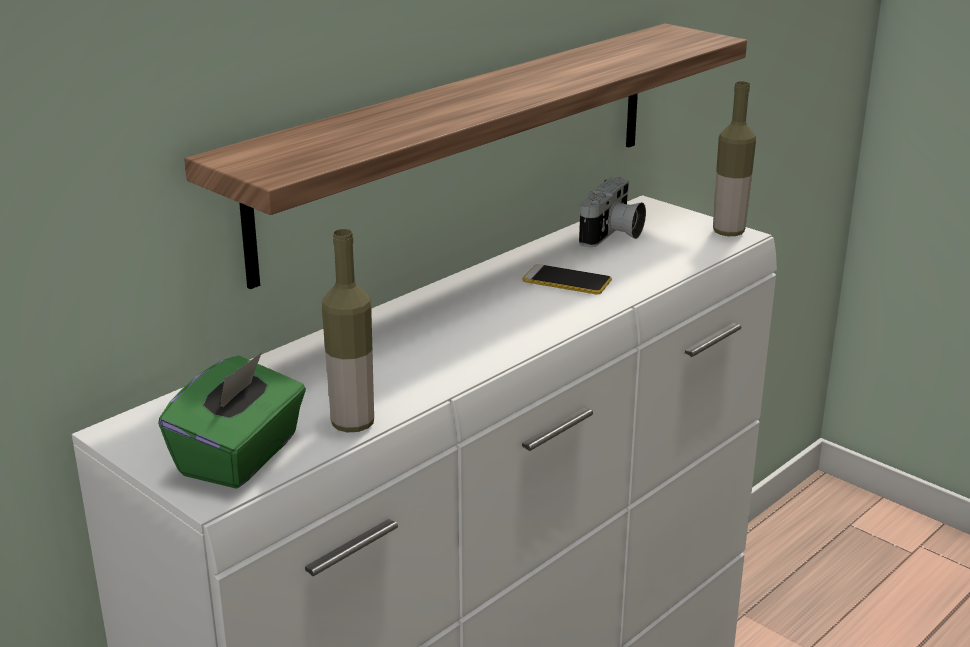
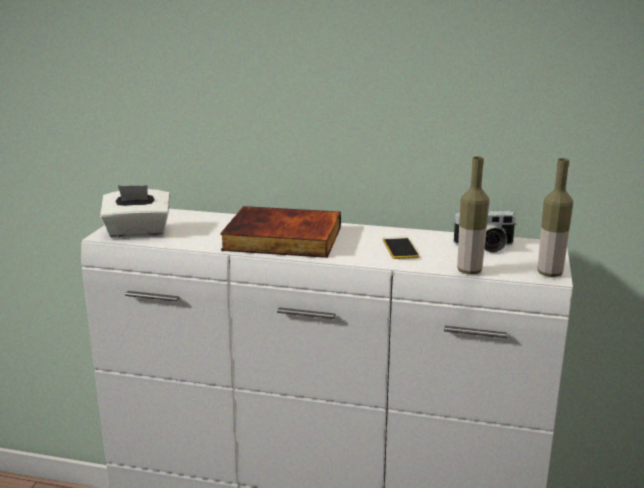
camera: 60 degrees right, 5 degrees down
green tissue box [158,352,306,489] -> white tissue box [100,185,170,238]
shelf [184,23,747,289] -> none
bottle [322,229,374,432] -> bottle moved to [457,156,489,274]
none -> book [220,206,341,258]

